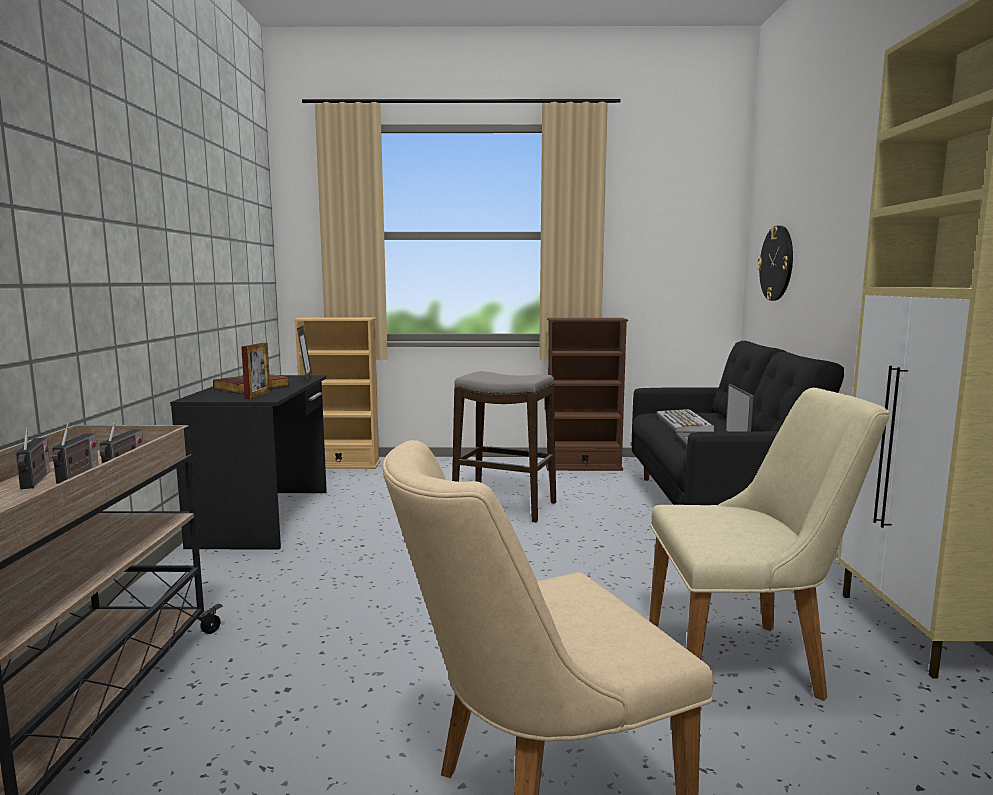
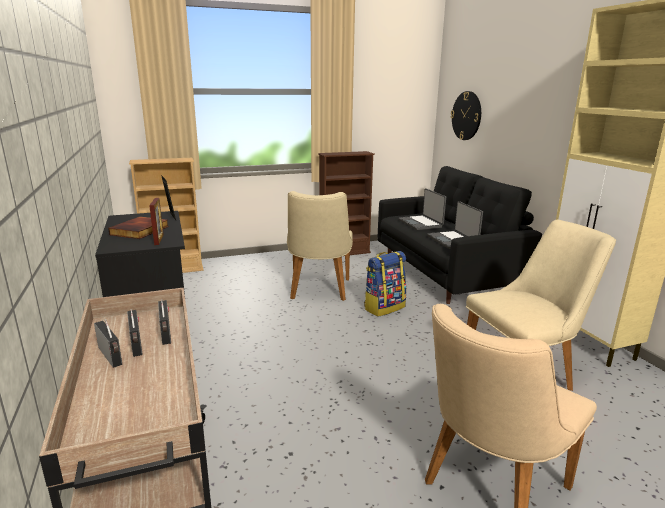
camera: 20 degrees left, 10 degrees up
stool [452,371,556,523] -> beige chair [287,191,353,301]
keyboard [657,409,714,432] -> laptop [398,188,446,230]
none -> backpack [364,251,406,317]

